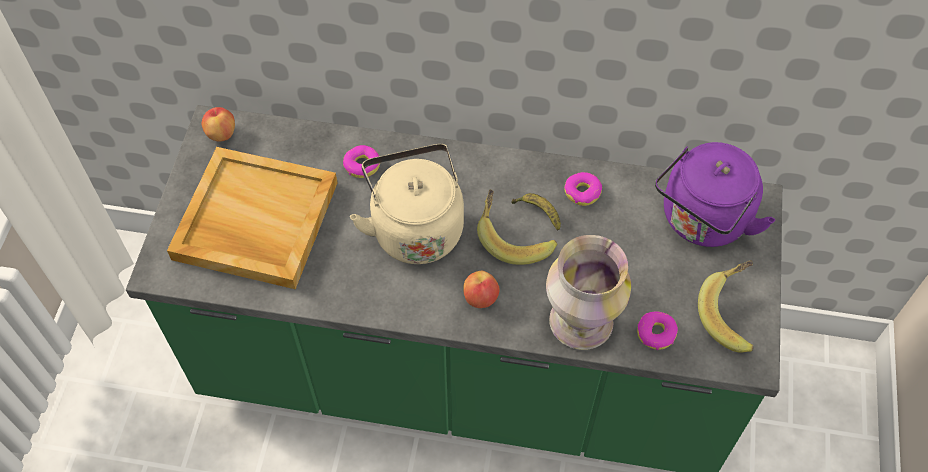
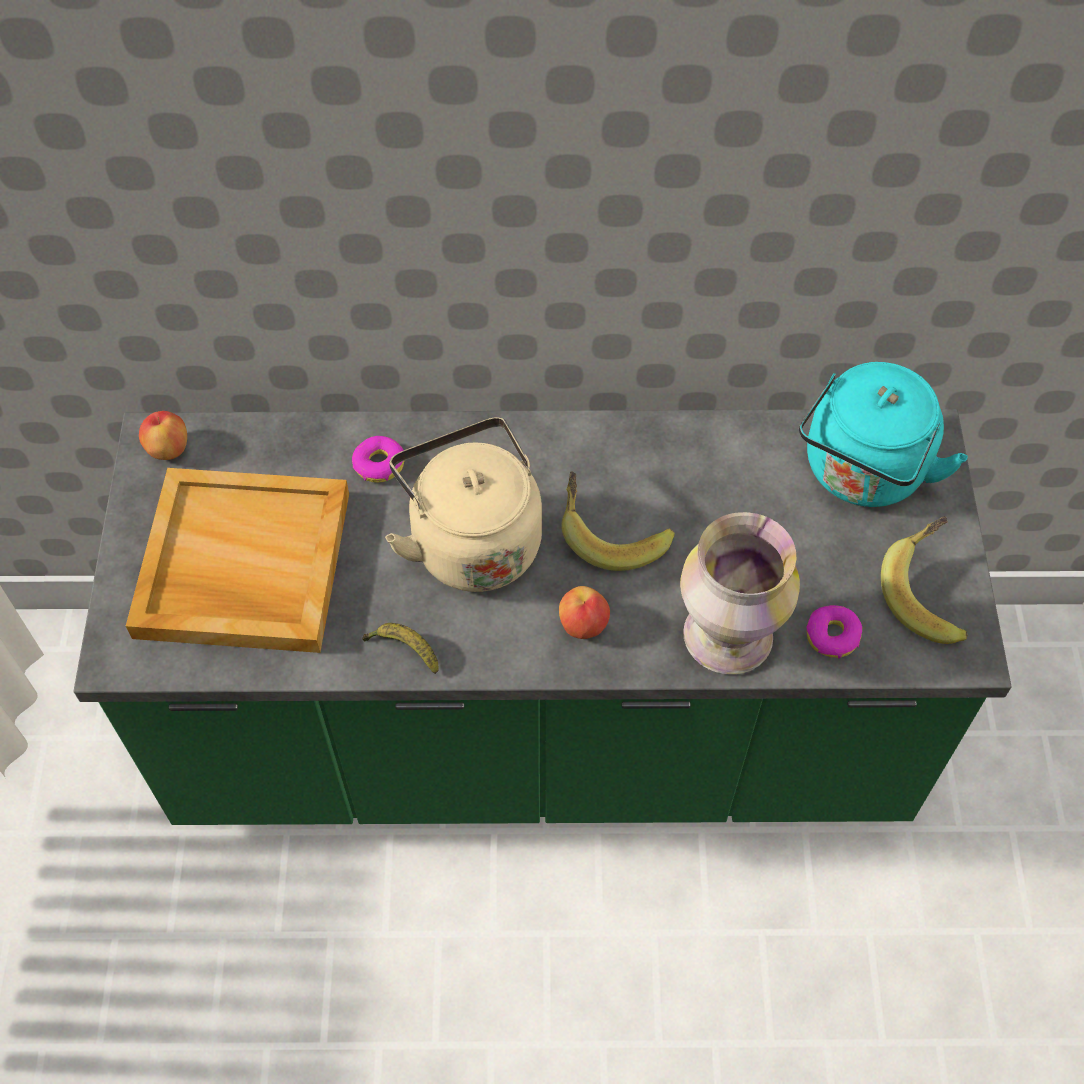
camera: 10 degrees left, 0 degrees up
banana [511,193,561,230] -> banana moved to [362,623,438,674]
donut [564,172,602,206] -> none
purple kettle [655,142,775,247] -> turquoise kettle [799,362,968,507]

